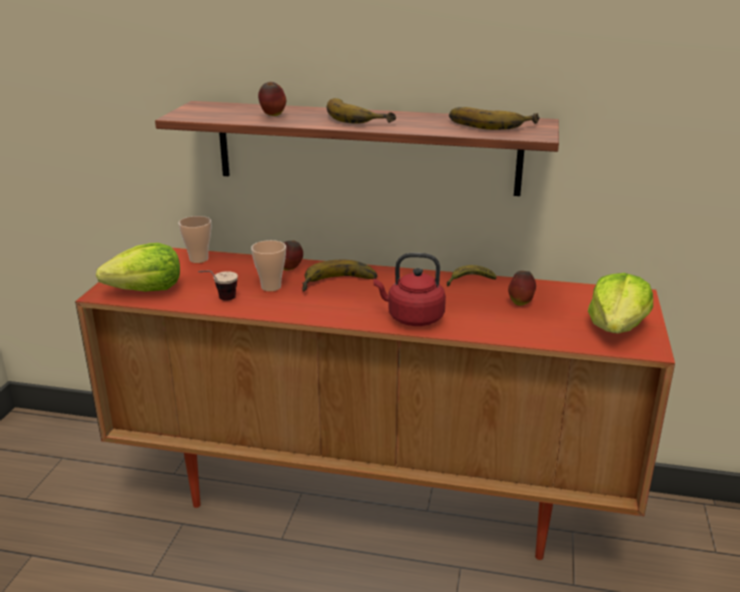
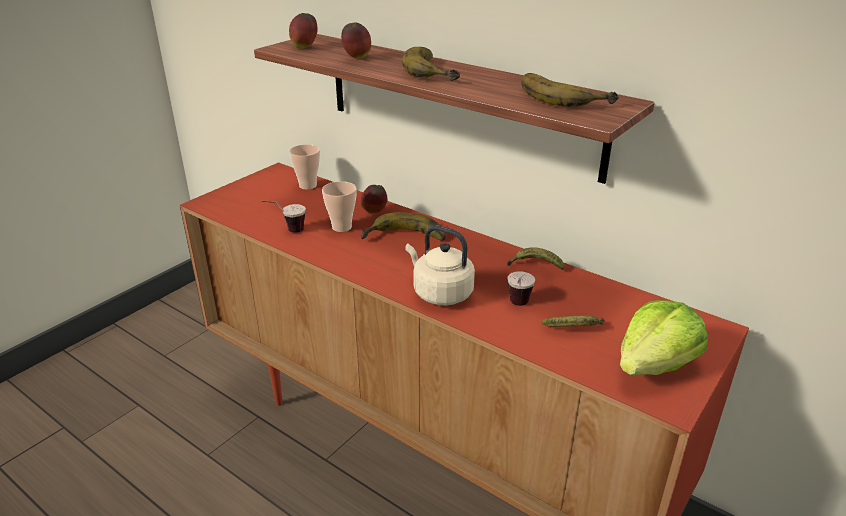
camera: 25 degrees right, 5 degrees up
lettuce [96,243,180,292] -> none
red kettle [373,253,446,326] -> beige kettle [405,225,475,306]
apple [508,271,536,306] -> apple moved to [289,13,318,49]
none -> cup [507,271,535,306]
none -> banana [542,315,605,327]

